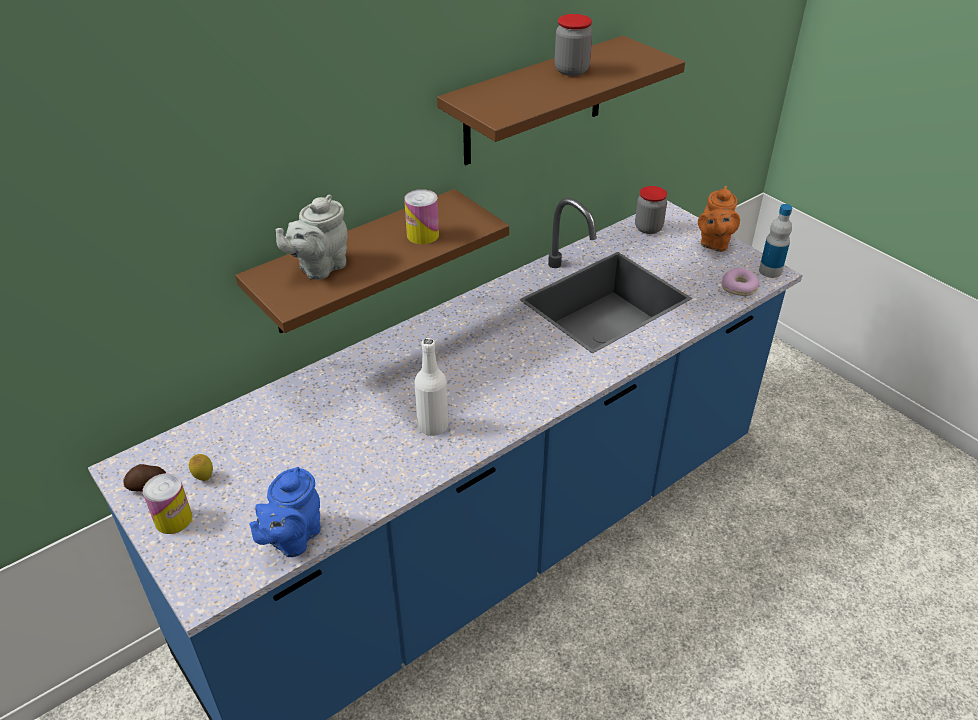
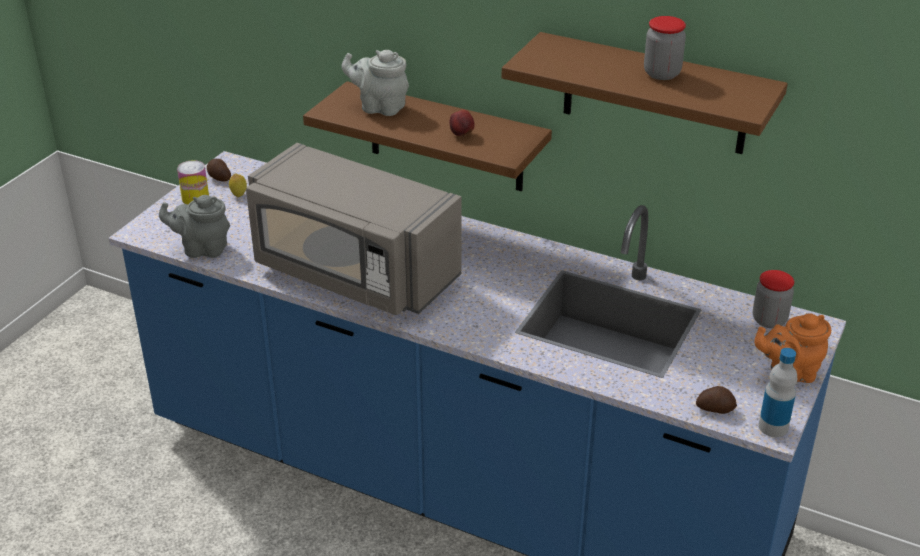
camera: 65 degrees right, 5 degrees down
blue teapot [249,467,321,557] -> grey teapot [159,195,230,258]
can [404,189,439,244] -> apple [450,109,475,137]
white bottle [414,338,448,436] -> grey microwave [246,143,461,315]
donut [722,268,760,296] -> potato [696,386,737,414]

